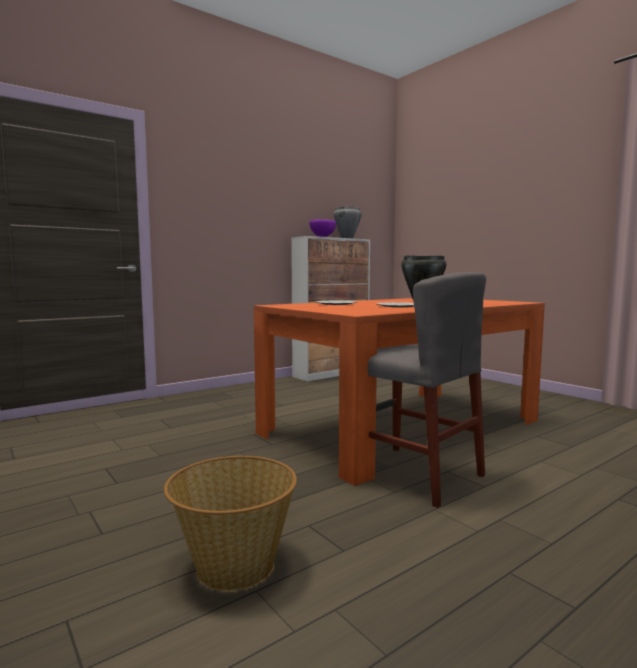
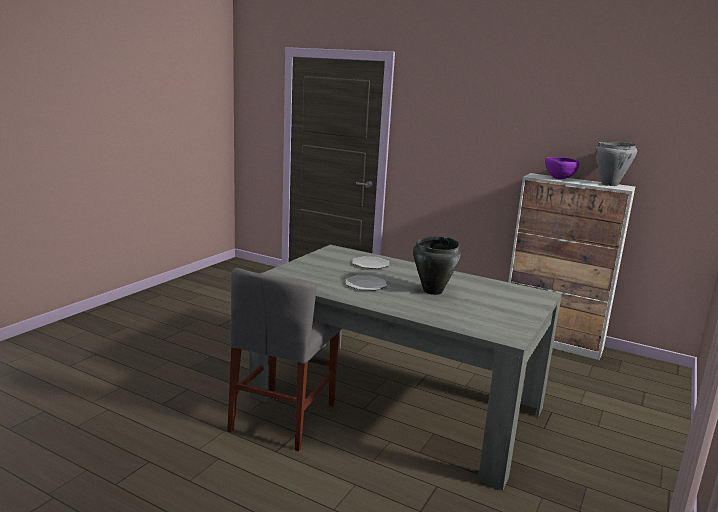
camera: 65 degrees right, 10 degrees up
basket [164,456,297,591] -> none
orange dining table [254,298,545,486] -> grey dining table [249,245,562,490]

